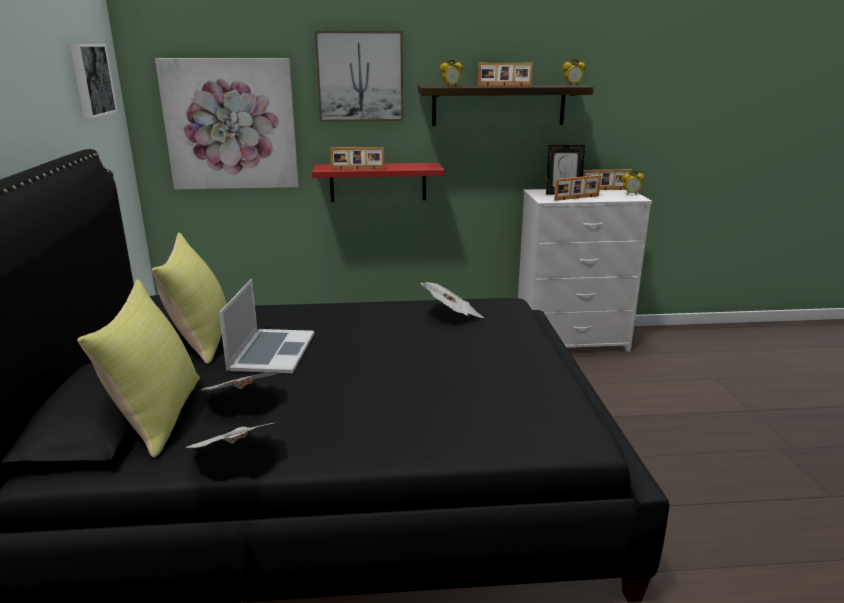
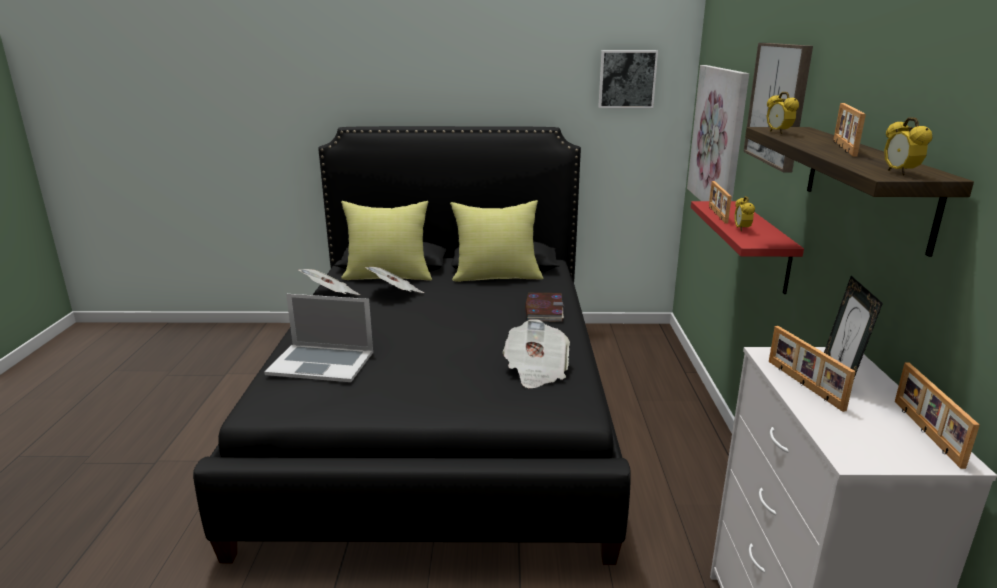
camera: 95 degrees right, 0 degrees up
laptop [219,279,314,373] -> laptop moved to [264,294,373,382]
alarm clock [622,171,644,195] -> alarm clock moved to [735,196,755,232]
none -> book [525,293,565,322]

